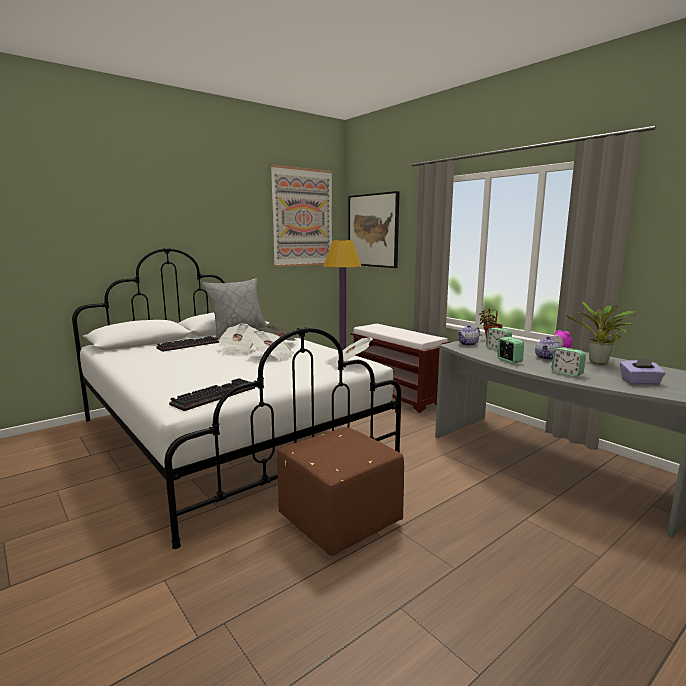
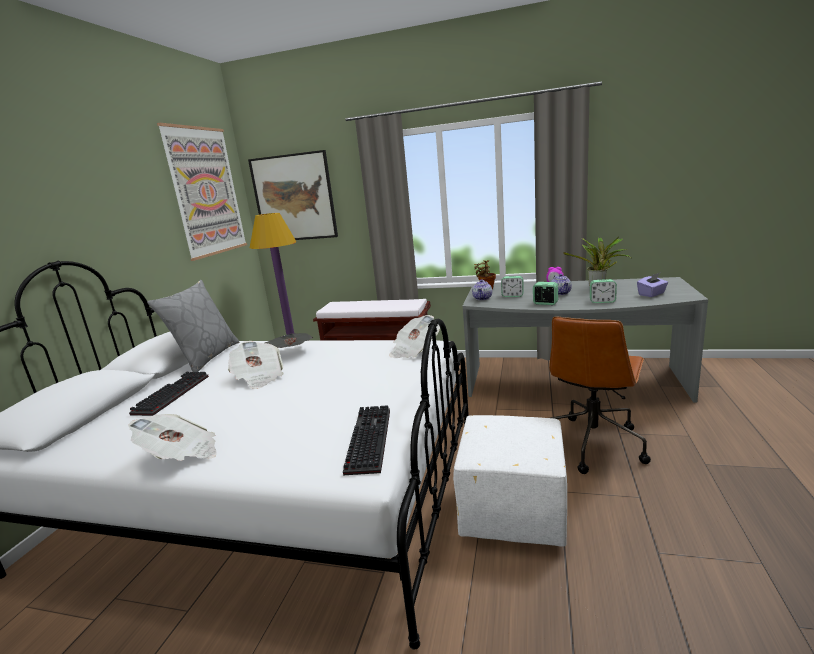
camera: 35 degrees left, 5 degrees up
newspaper [250,330,294,361] -> newspaper moved to [128,414,217,461]
brown ottoman [277,427,404,556] -> white ottoman [453,415,567,547]
none -> brown office chair [549,316,651,474]

